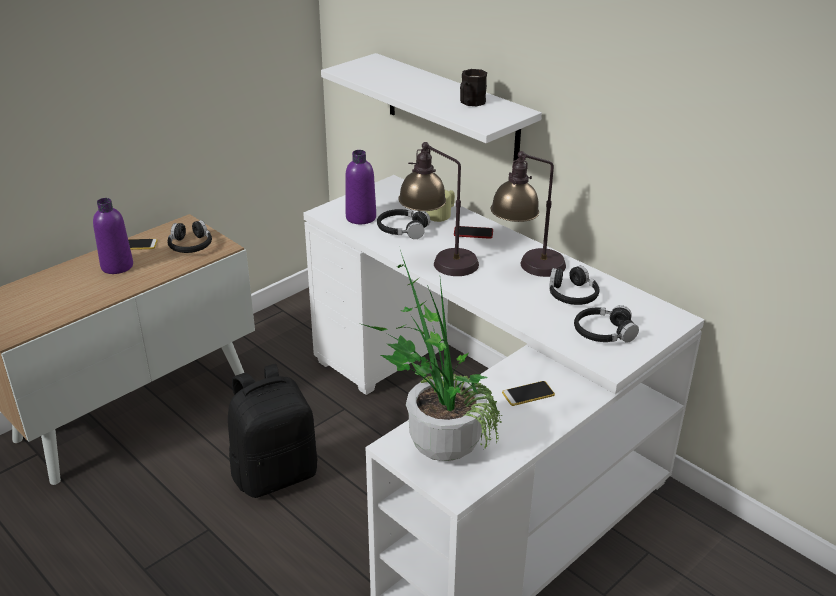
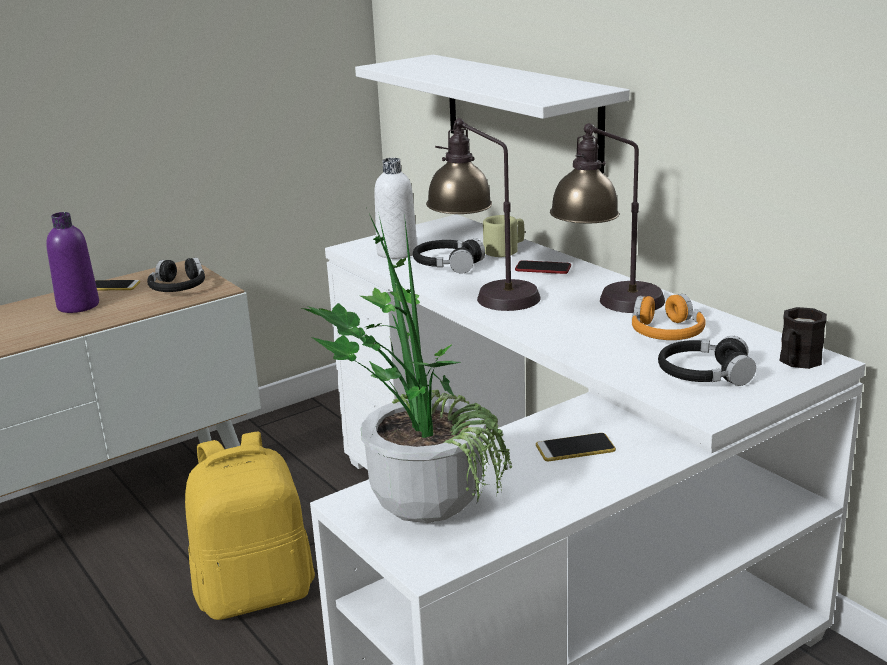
camera: 10 degrees right, 10 degrees down
black backpack [228,364,317,498] -> yellow backpack [185,432,315,620]
purple bottle [345,150,376,224] -> white bottle [374,158,417,259]
black mug [460,69,487,106] -> black mug moved to [780,307,827,369]
black headphones [549,266,600,305] -> orange headphones [632,294,706,340]

